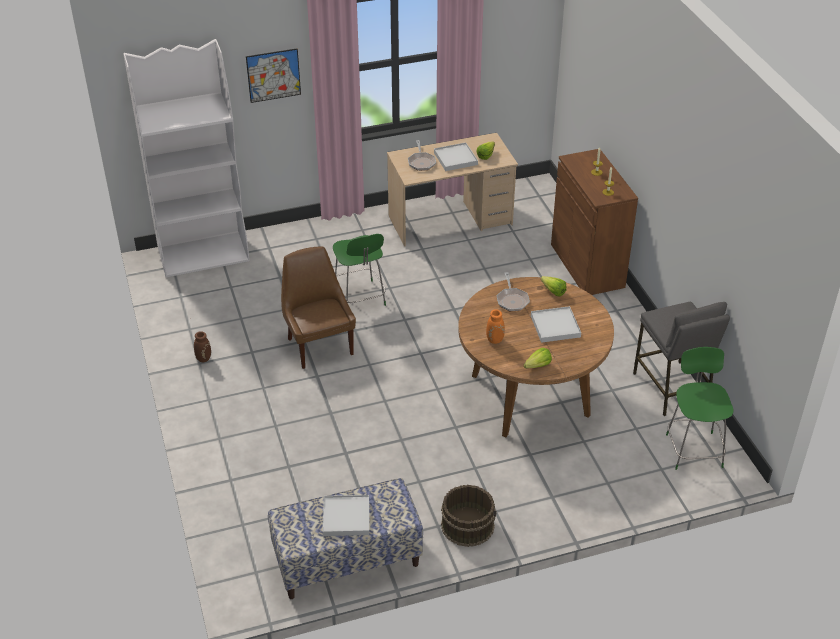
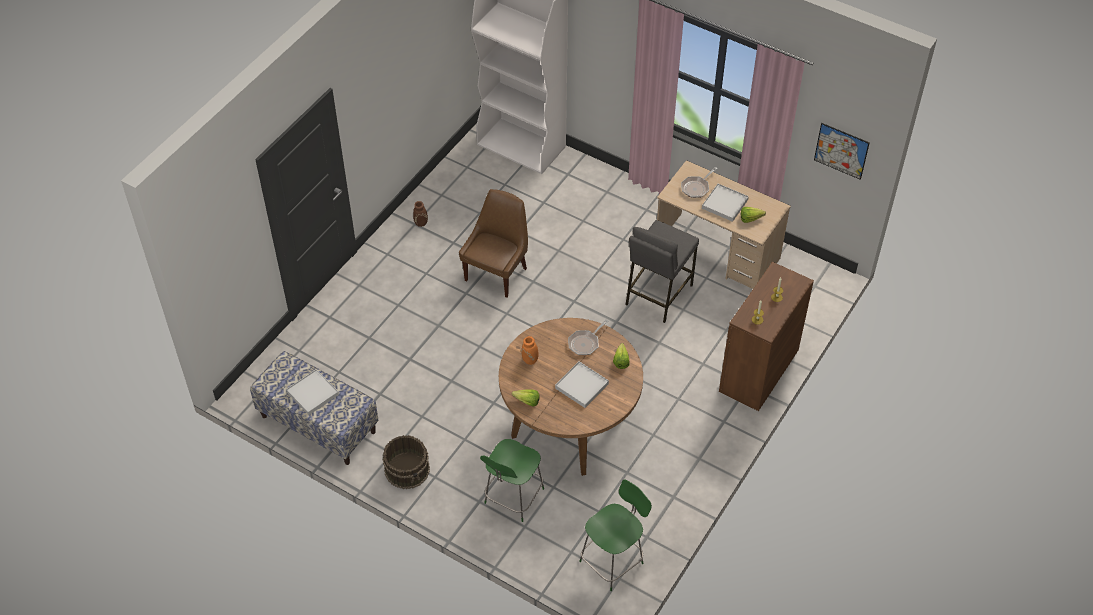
camera: 50 degrees right, 10 degrees up
picture [246,48,301,103] -> picture moved to [814,123,870,180]
green chair [333,234,386,306] -> green chair moved to [480,439,544,522]
grey stool [633,302,730,416] -> grey stool moved to [626,220,699,323]

